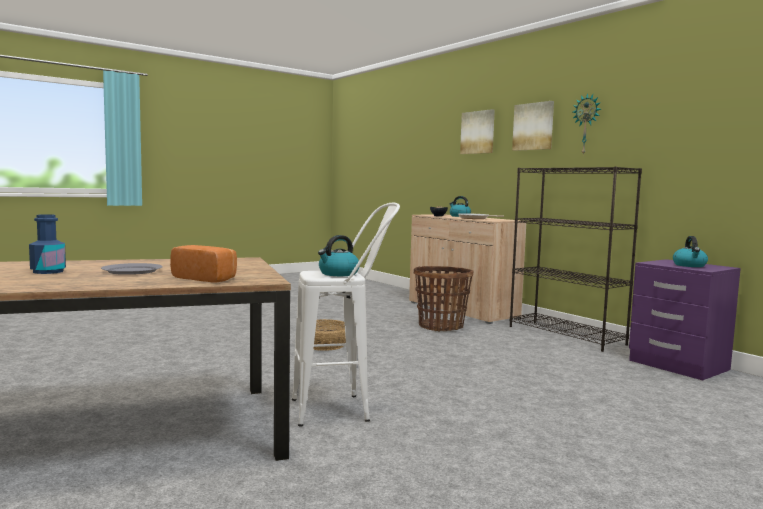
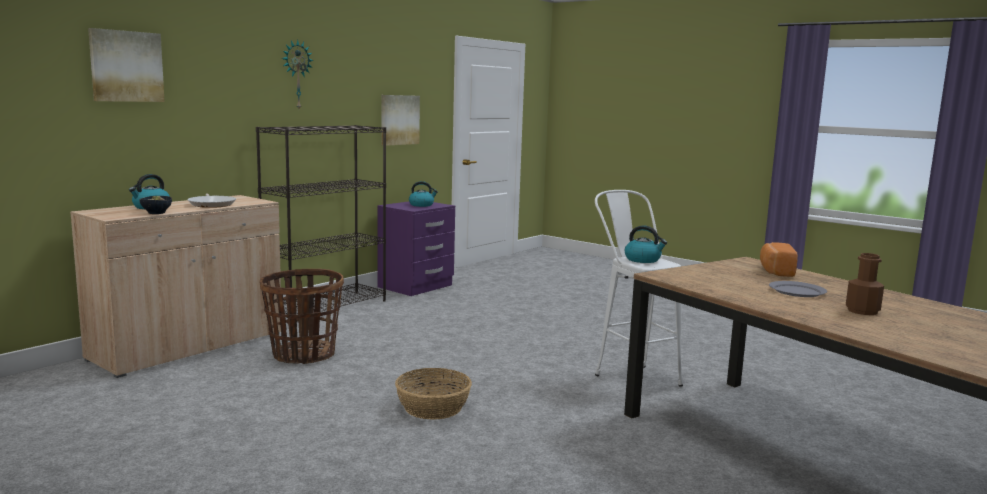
camera: 105 degrees left, 5 degrees up
blue bottle [29,214,66,274] -> brown bottle [846,253,884,315]
picture [512,101,554,151] -> picture moved to [382,95,420,146]

